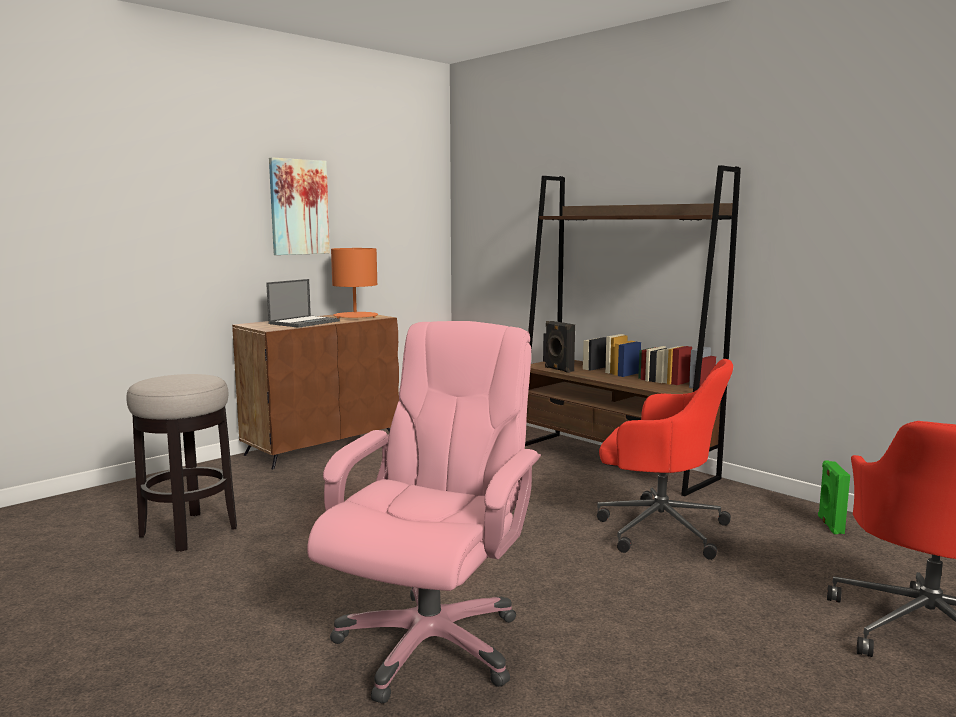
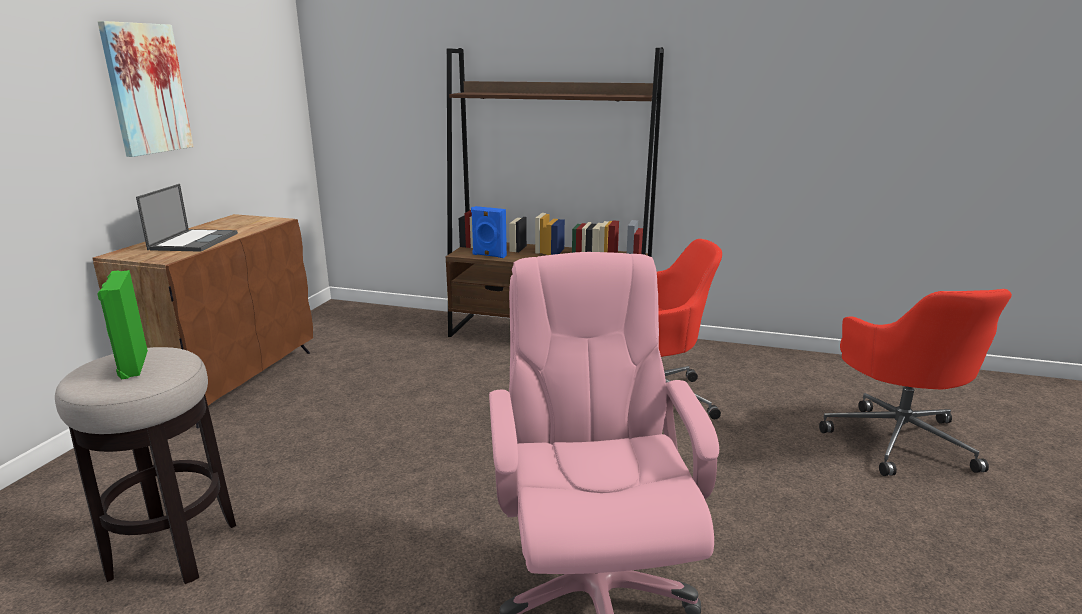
camera: 30 degrees left, 10 degrees up
orange table lamp [331,248,378,318] -> none
black speaker [545,321,575,373] -> blue speaker [471,206,507,258]
green speaker [818,460,850,534] -> green speaker moved to [97,270,148,379]

